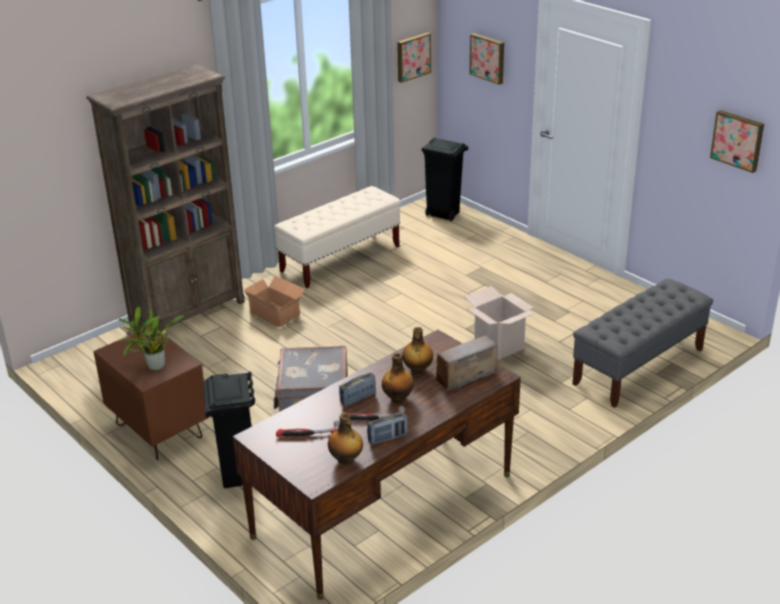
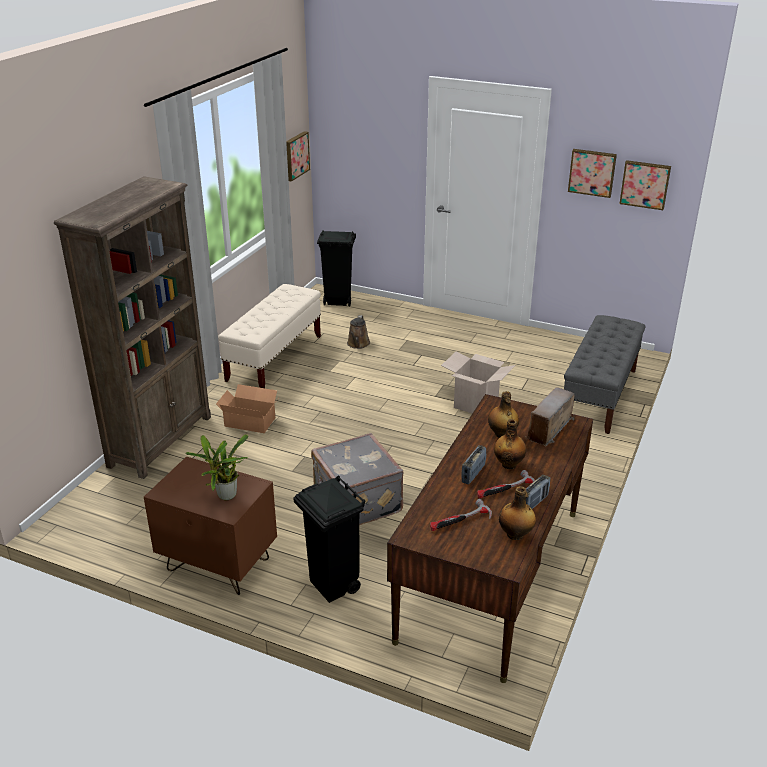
camera: 25 degrees left, 0 degrees up
picture [469,33,504,85] -> picture moved to [568,149,617,198]
none -> brown watering can [347,315,370,349]

